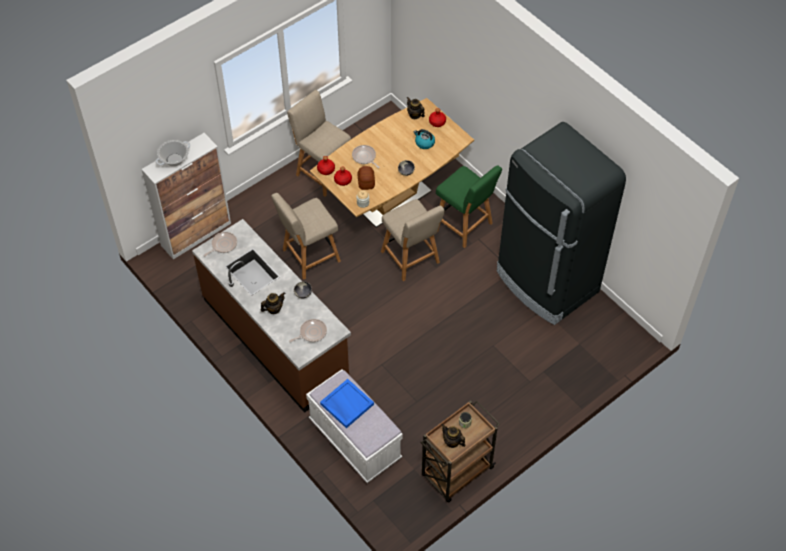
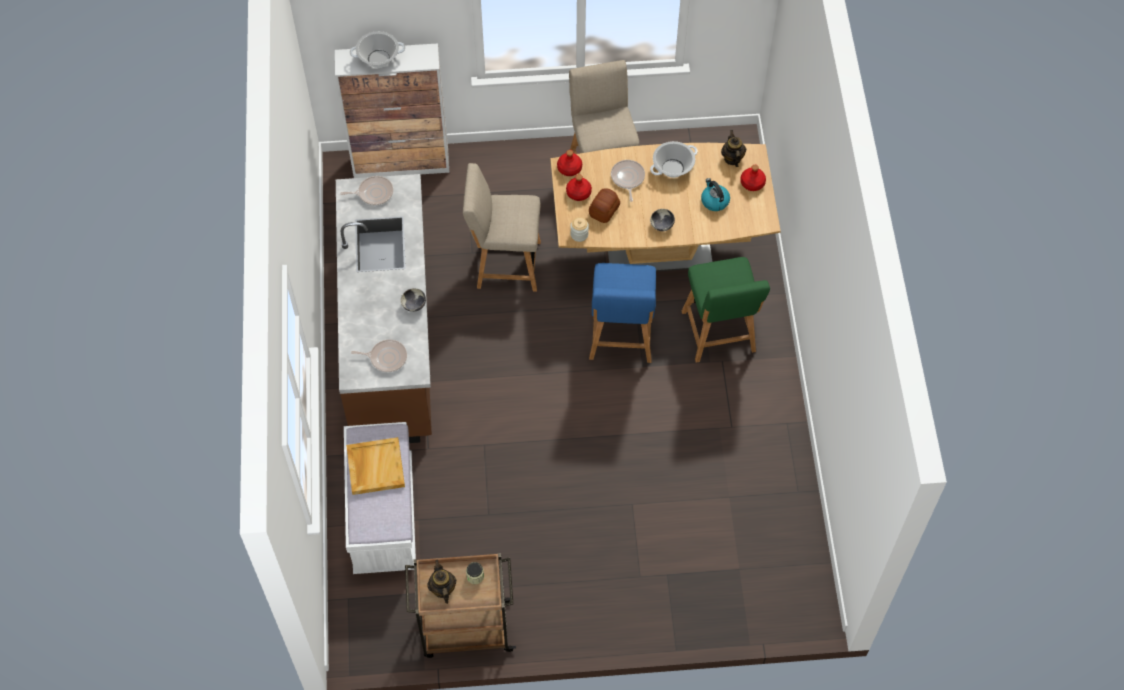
camera: 35 degrees right, 5 degrees up
teapot [261,292,285,314] -> none
blue tray [320,379,374,428] -> beige tray [346,437,405,495]
beige chair [381,199,445,281] -> blue chair [589,263,656,363]
black fridge [497,122,626,325] -> none
none -> cooking pot [650,141,698,178]

